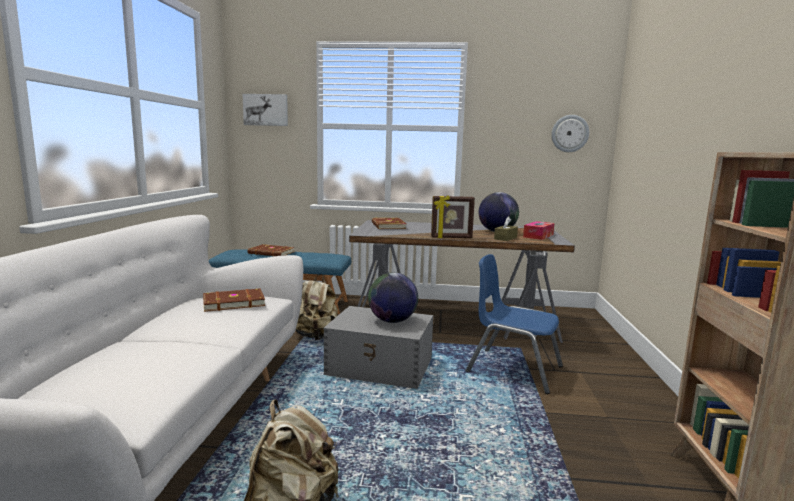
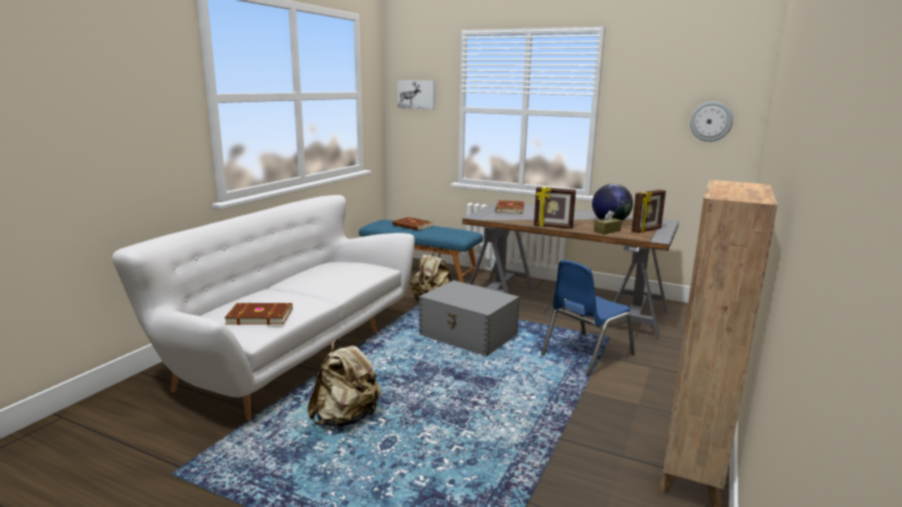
camera: 20 degrees right, 5 degrees up
brown book [203,289,265,312] -> brown book moved to [224,303,292,325]
globe [368,272,418,323] -> none
blue chair [465,254,563,394] -> blue chair turned 90 degrees counterclockwise [541,260,635,377]
tissue box [523,221,554,240] -> picture frame [631,190,666,233]

